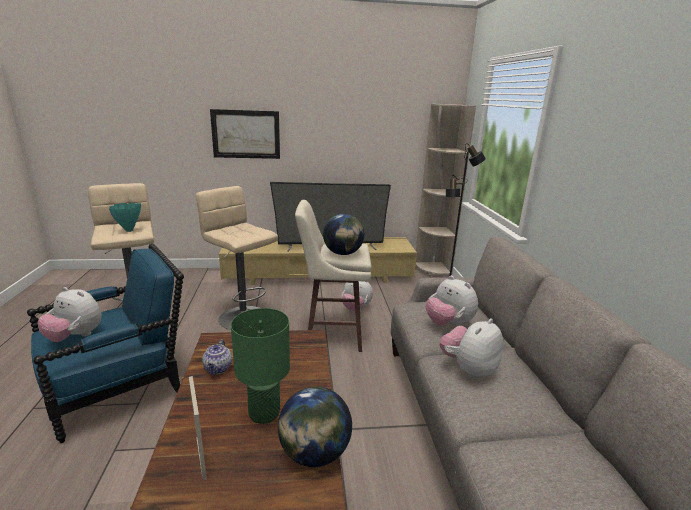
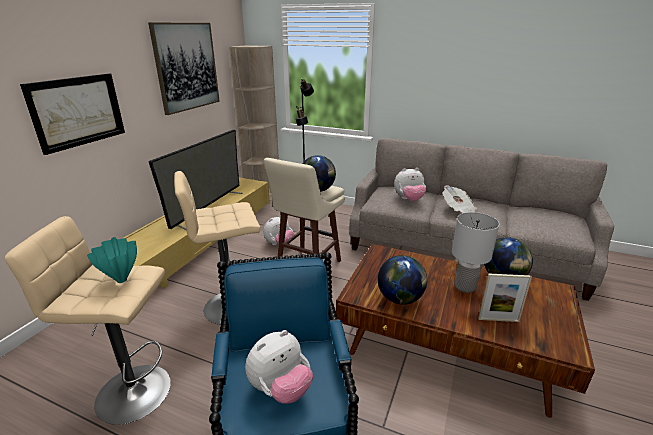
camera: 60 degrees left, 5 degrees up
teapot [202,339,232,375] -> globe [378,255,427,305]
green table lamp [231,308,290,424] -> grey table lamp [452,212,499,293]
plush toy [440,318,503,379] -> newspaper [442,185,477,213]
none -> picture [148,23,220,115]

